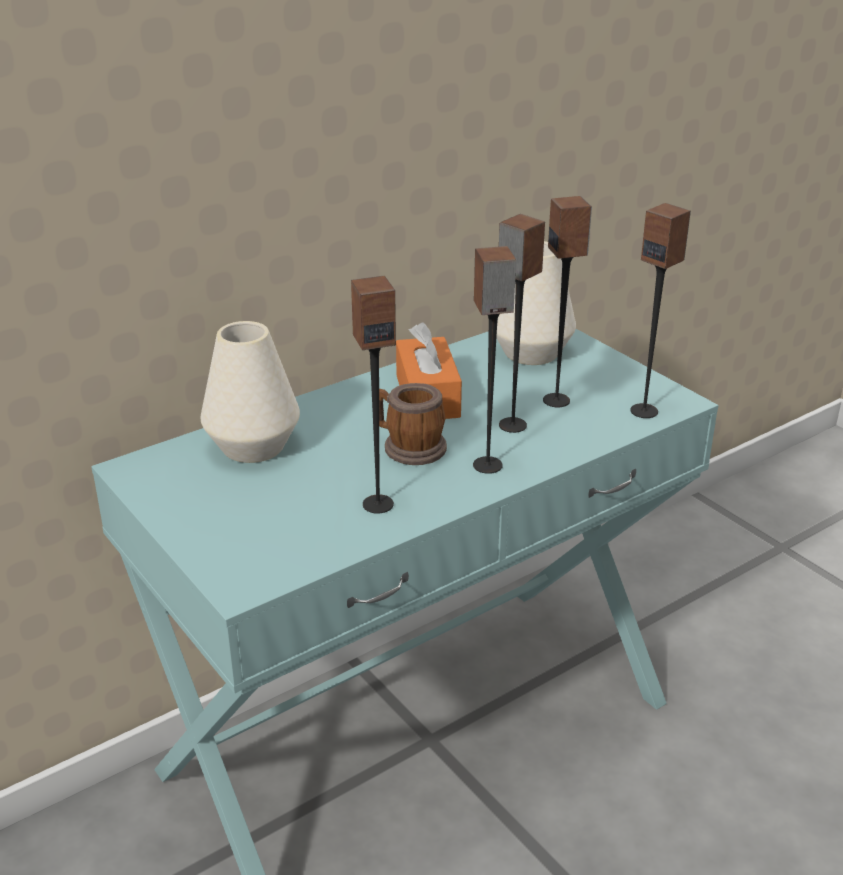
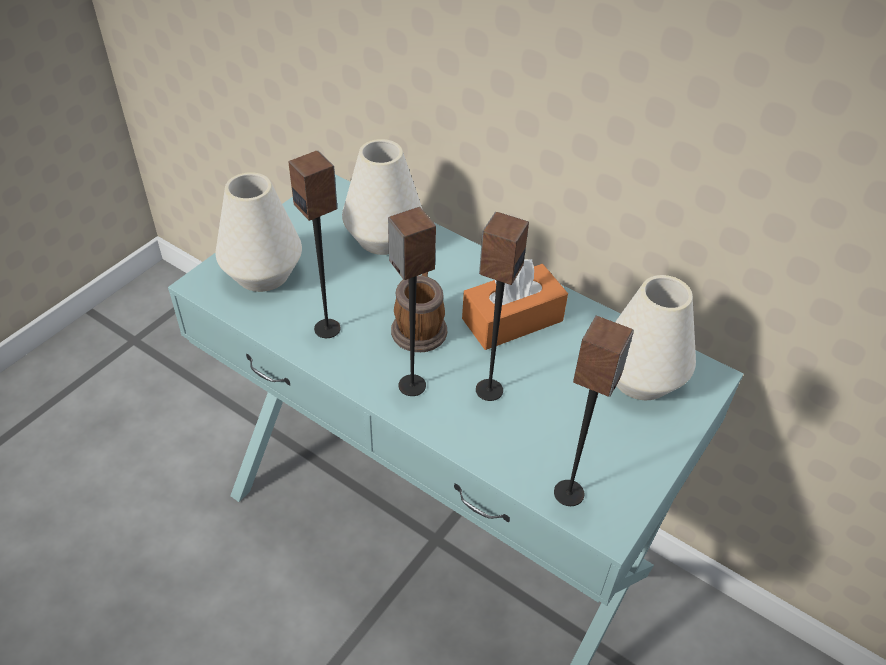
camera: 70 degrees right, 15 degrees up
speaker [543,196,592,407] -> none
none -> white vase [215,172,302,292]

